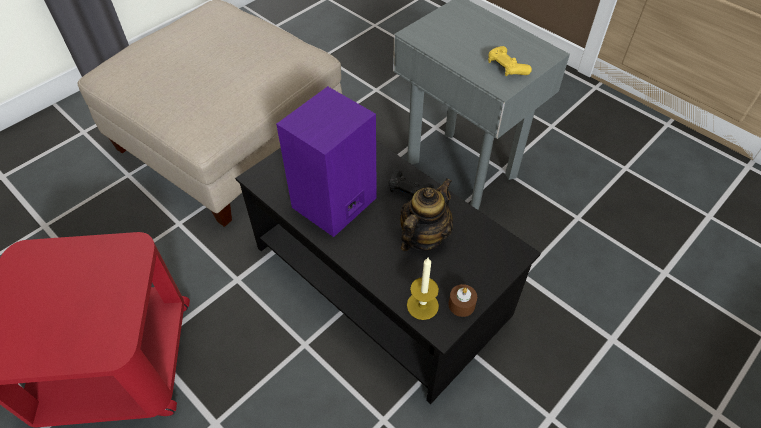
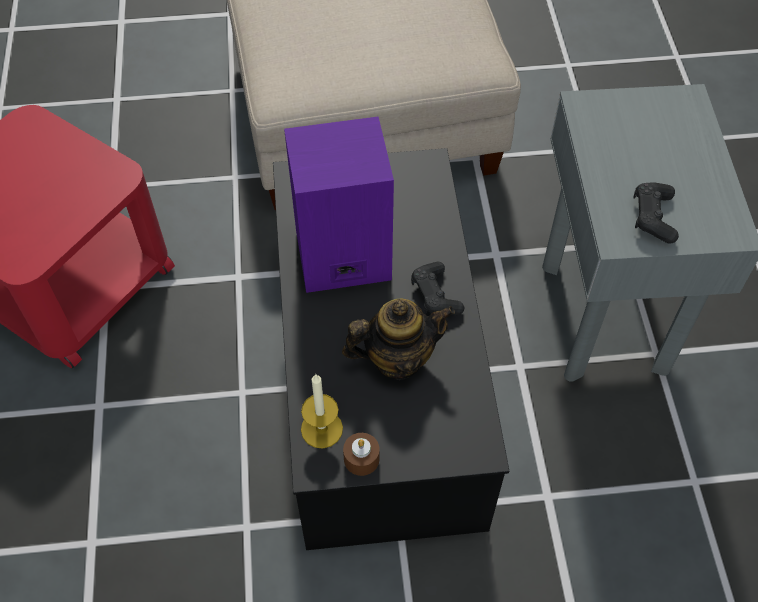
camera: 40 degrees right, 5 degrees up
yellow game controller [488,46,532,76] -> black game controller [633,182,679,244]

